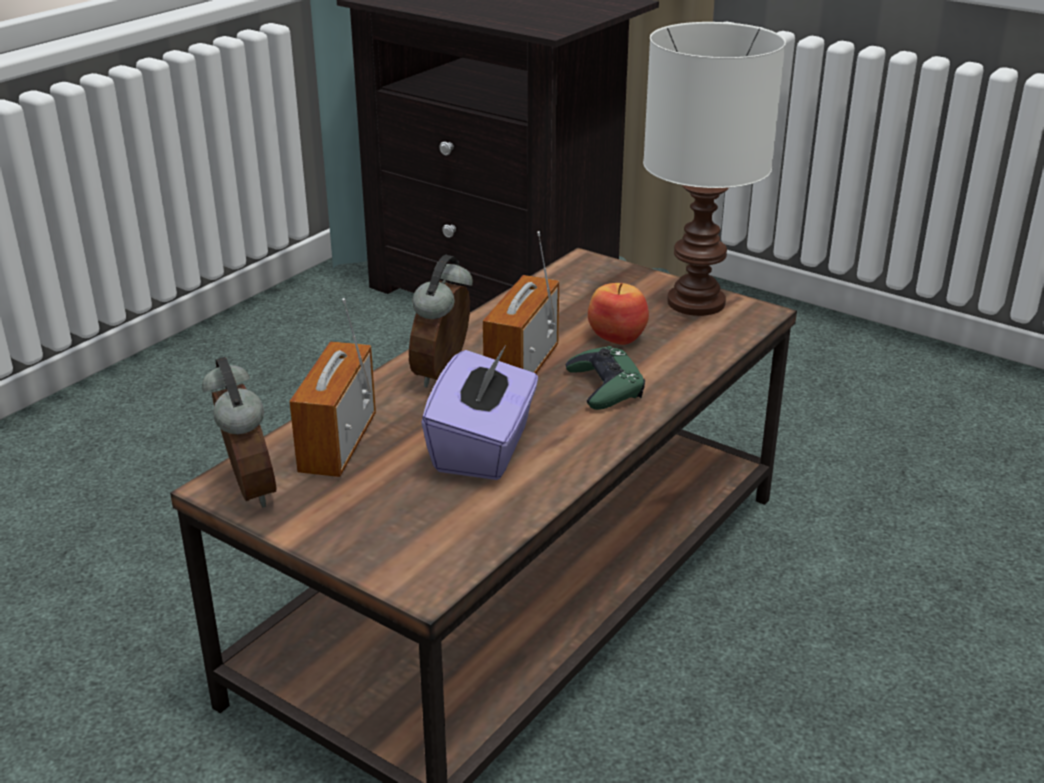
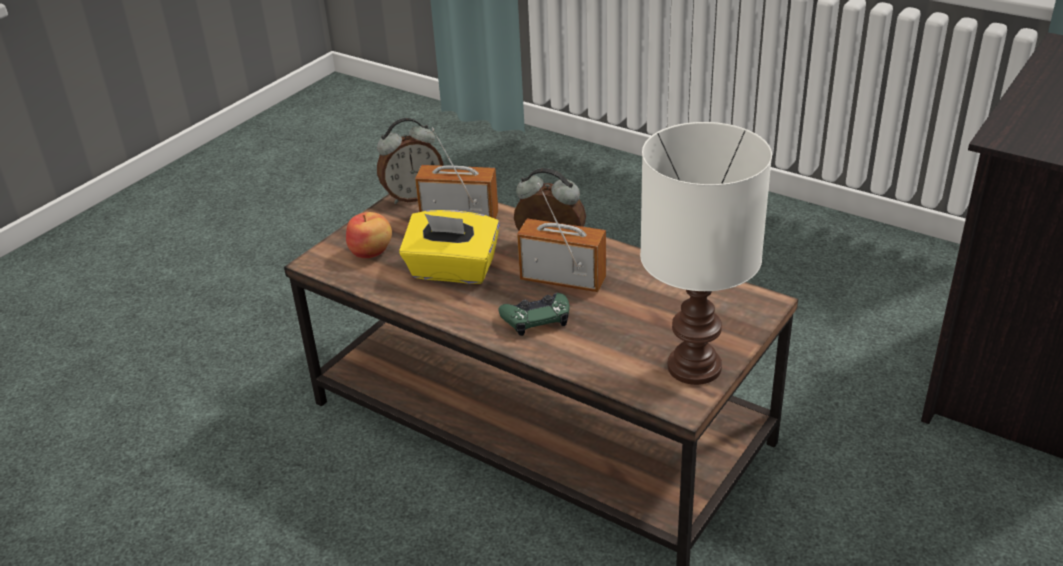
camera: 90 degrees right, 5 degrees up
purple tissue box [421,346,538,480] -> yellow tissue box [399,210,500,284]
apple [588,283,649,345] -> apple moved to [346,212,392,258]

